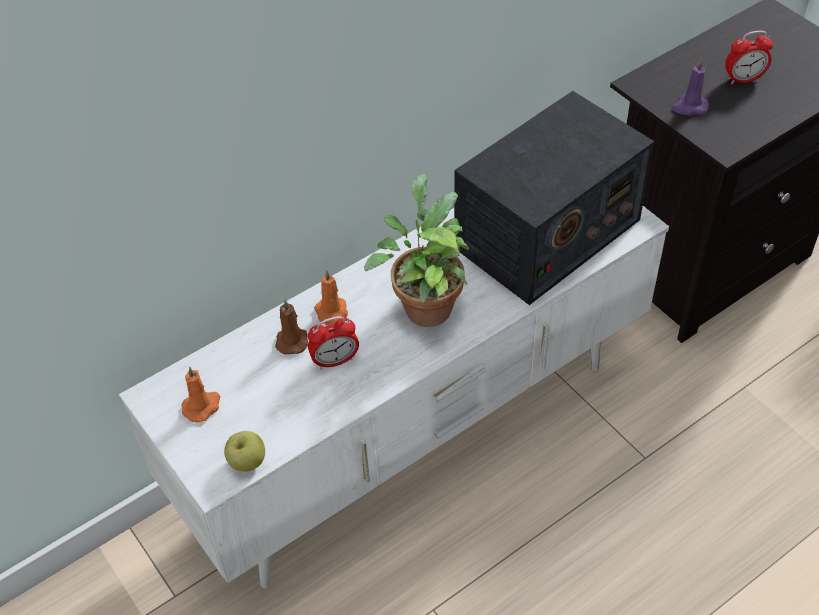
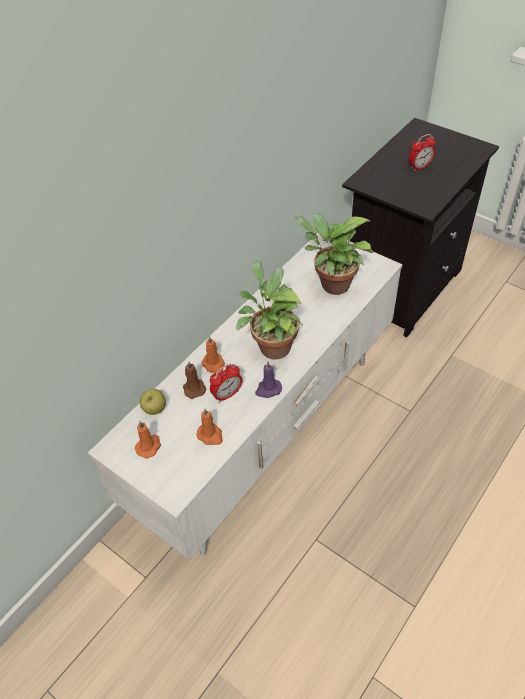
camera: 15 degrees left, 0 degrees up
apple [224,431,265,472] -> apple moved to [140,389,166,415]
radio [454,91,654,305] -> potted plant [294,213,373,295]
purple candle [672,59,709,115] -> purple candle moved to [255,362,282,398]
none -> orange candle [196,409,223,445]

